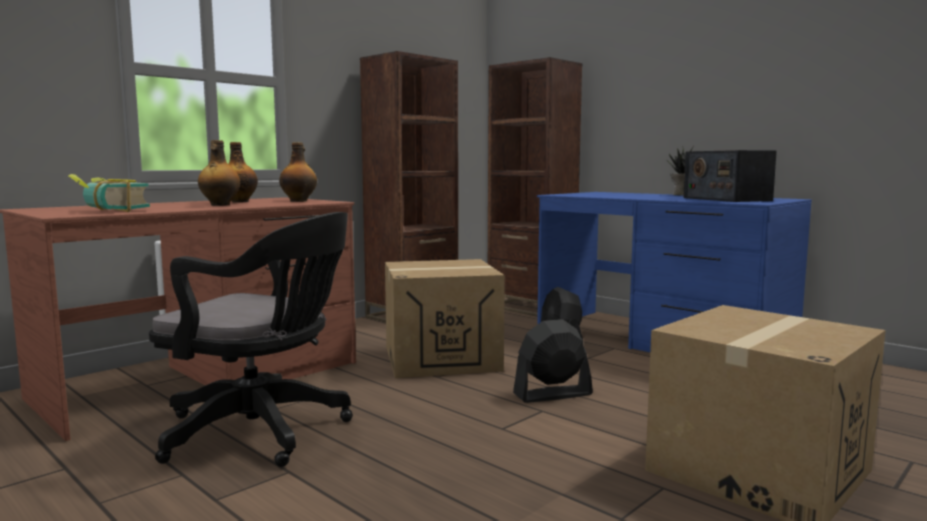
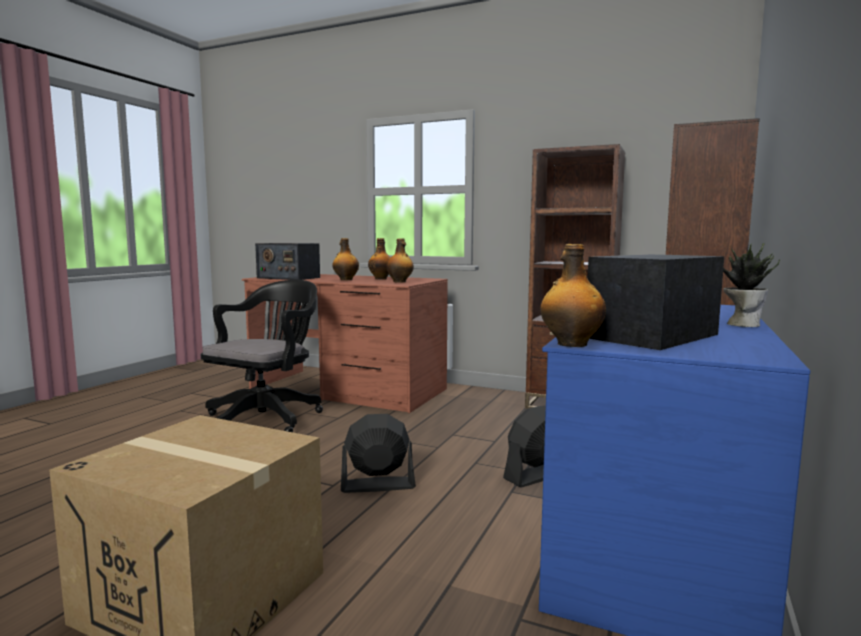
camera: 70 degrees right, 0 degrees up
book [68,174,150,212] -> radio [255,243,320,280]
black office chair [149,212,353,467] -> black office chair turned 150 degrees counterclockwise [201,280,323,432]
cardboard box [385,259,505,378] -> none
black fan [513,319,593,403] -> black fan turned 60 degrees counterclockwise [341,414,416,493]
none -> bottle [541,244,606,347]

